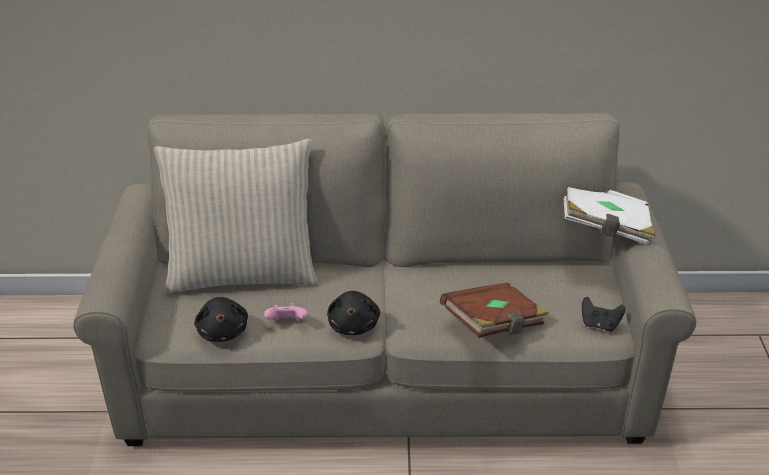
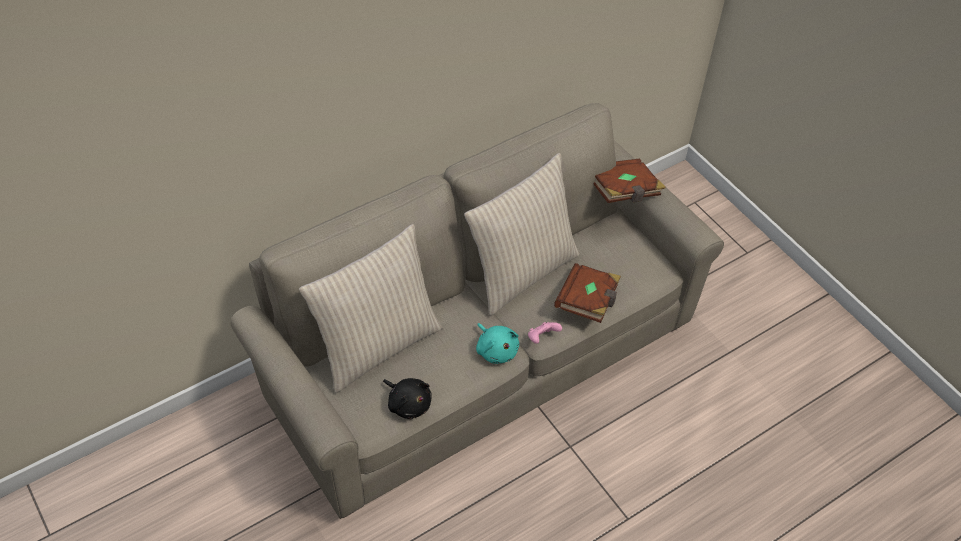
camera: 35 degrees left, 15 degrees up
pink game controller [264,303,308,321] -> pink game controller moved to [528,322,562,344]
black plush toy [327,291,380,335] -> turquoise plush toy [476,323,519,364]
white book [563,187,655,245] -> brown book [593,159,666,203]
black game controller [582,297,625,332] -> none
none -> beige pillow [464,153,580,316]

